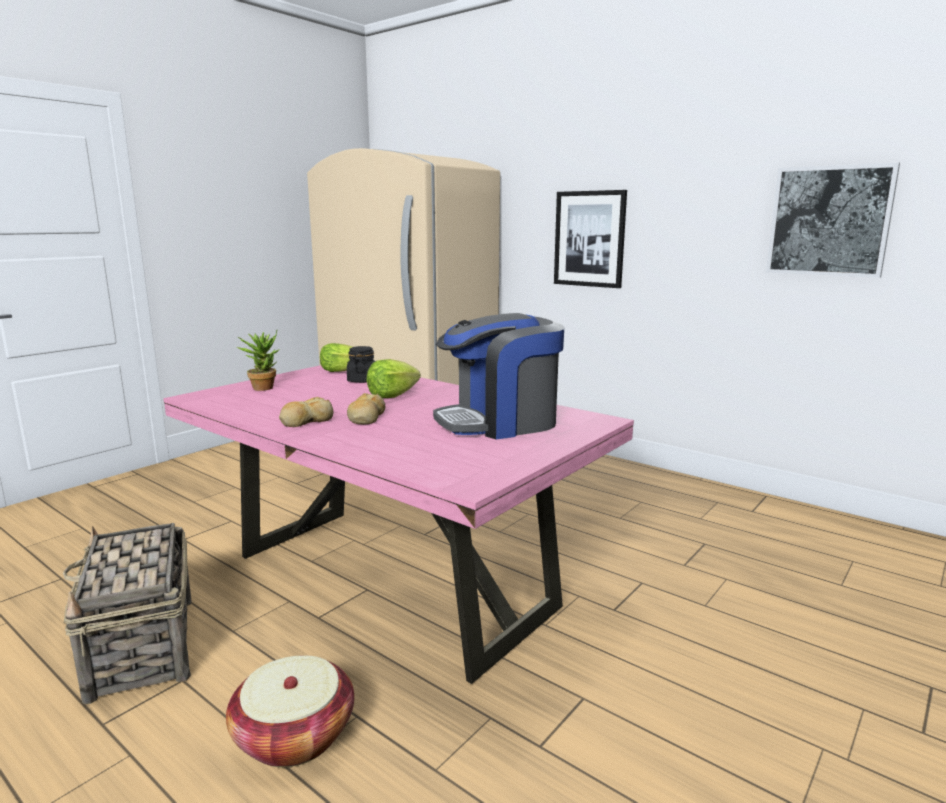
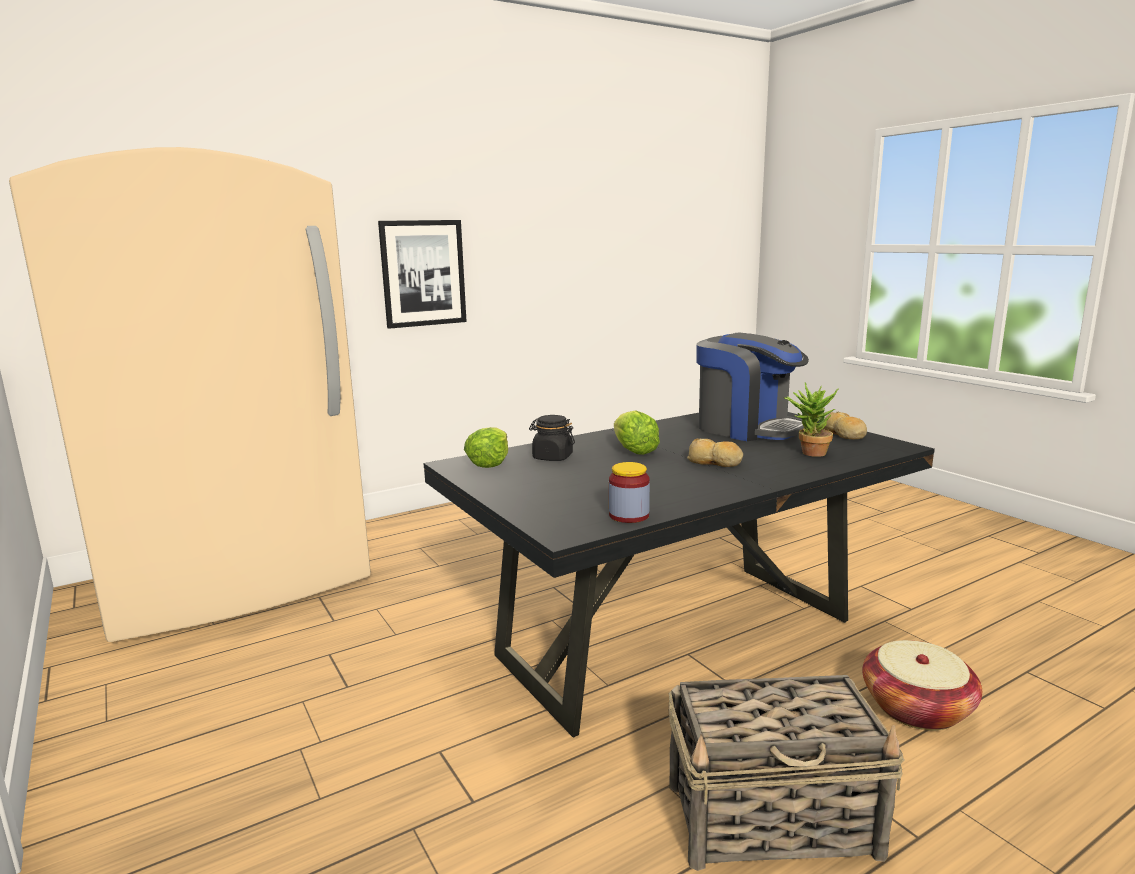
camera: 70 degrees left, 0 degrees up
pink dining table [163,365,634,684] -> black dining table [423,412,935,737]
potted plant [237,330,279,391] -> potted plant moved to [784,383,839,457]
bread [279,397,333,427] -> bread moved to [823,412,867,439]
coffee machine [433,313,564,439] -> coffee machine turned 45 degrees counterclockwise [696,333,809,441]
picture [766,163,900,278] -> none
none -> jar [609,462,650,523]

